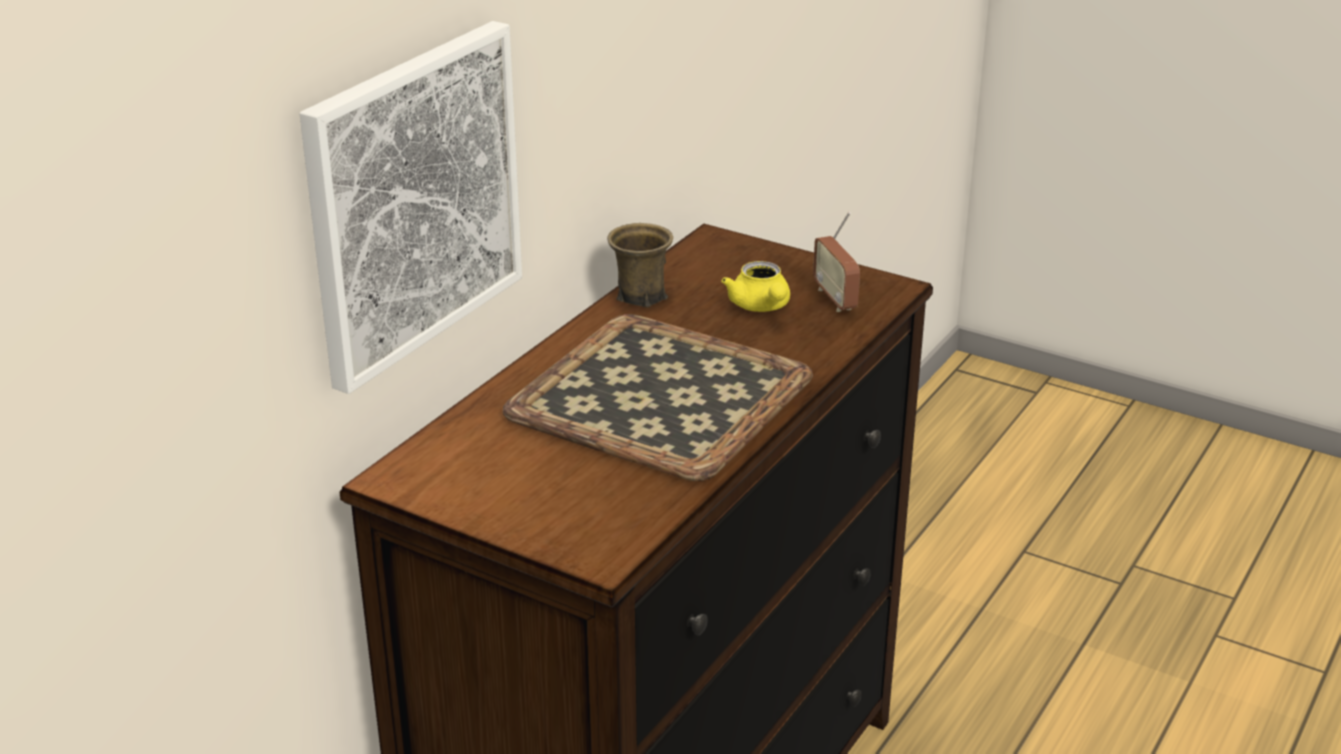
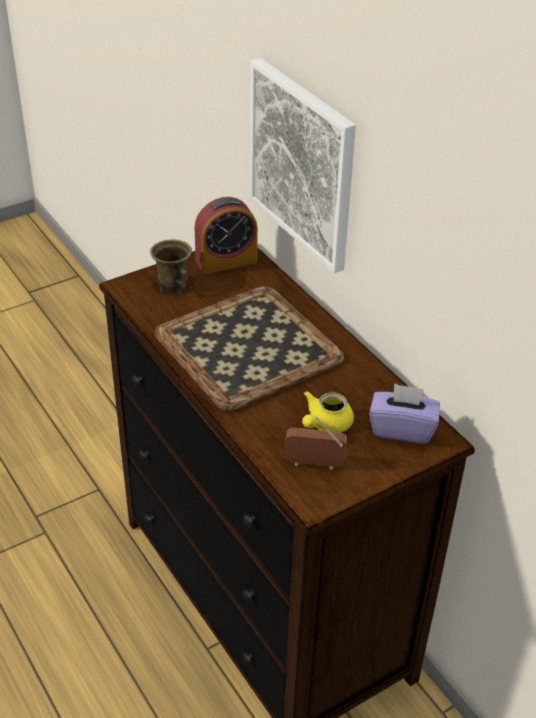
camera: 115 degrees right, 10 degrees up
brown mug [607,223,673,307] -> brown mug moved to [150,239,192,293]
yellow teapot [721,261,790,312] -> yellow teapot turned 60 degrees counterclockwise [302,391,354,433]
none -> alarm clock [195,197,258,274]
none -> purple tissue box [369,383,440,444]

